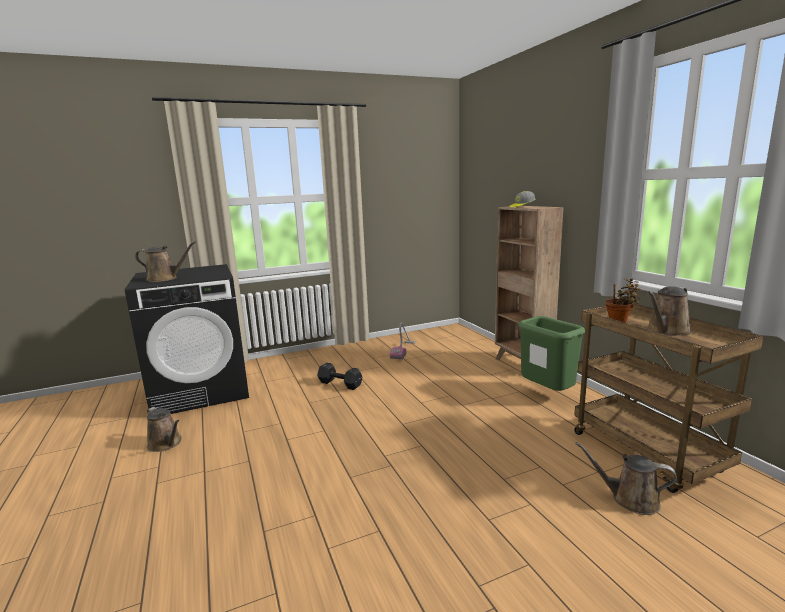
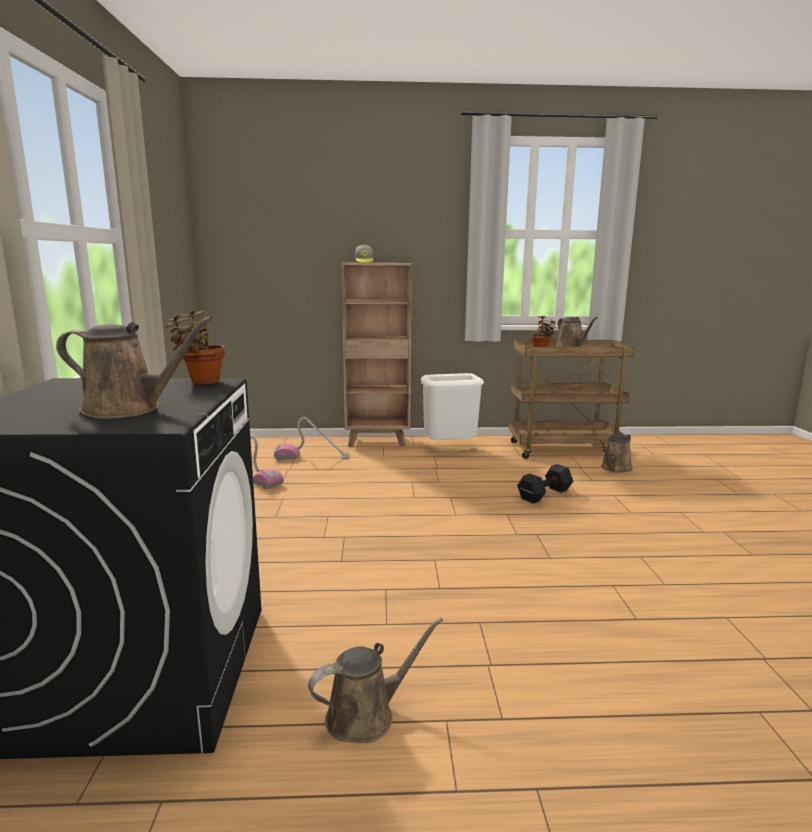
camera: 70 degrees left, 0 degrees up
brown watering can [135,241,196,282] -> brown watering can turned 75 degrees clockwise [56,316,213,419]
black dumbbell [317,363,362,390] -> black dumbbell moved to [517,464,573,504]
green trash can [518,316,585,391] -> white trash can [421,373,484,440]
none -> potted plant [165,310,225,385]
none -> vacuum cleaner [274,417,349,461]

